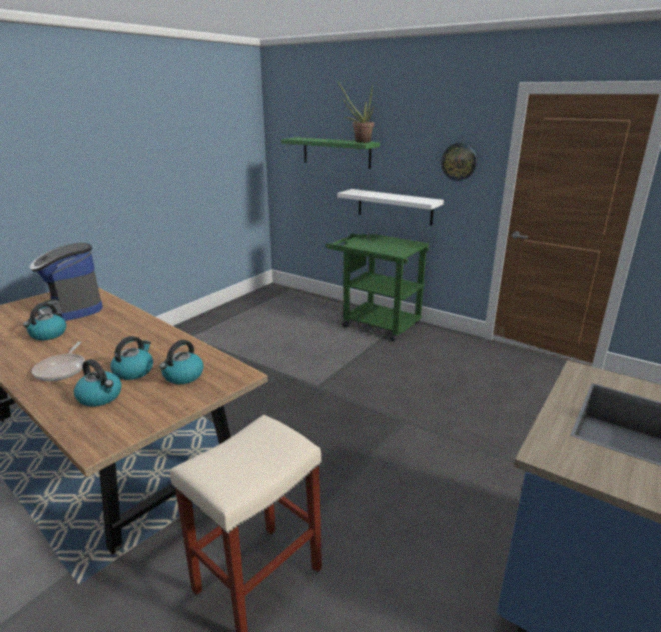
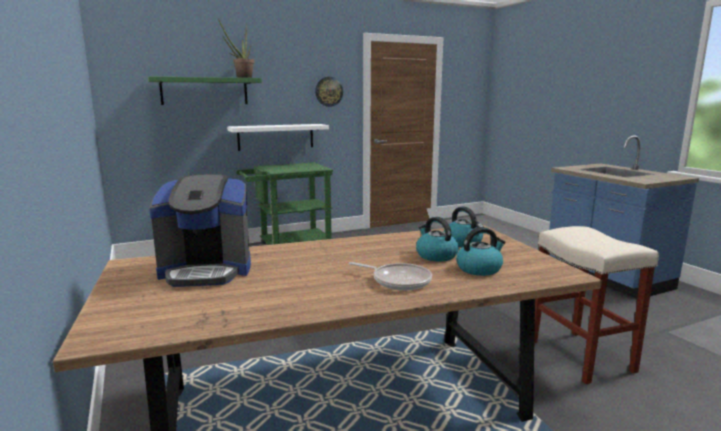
camera: 60 degrees left, 10 degrees down
kettle [23,303,66,340] -> none

